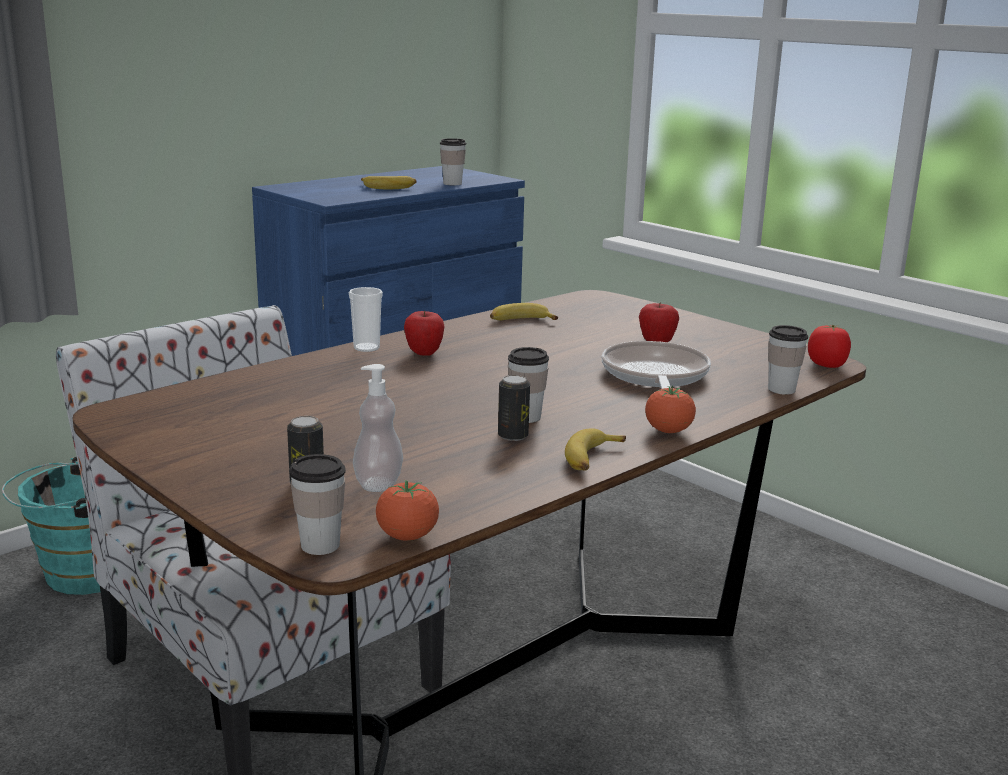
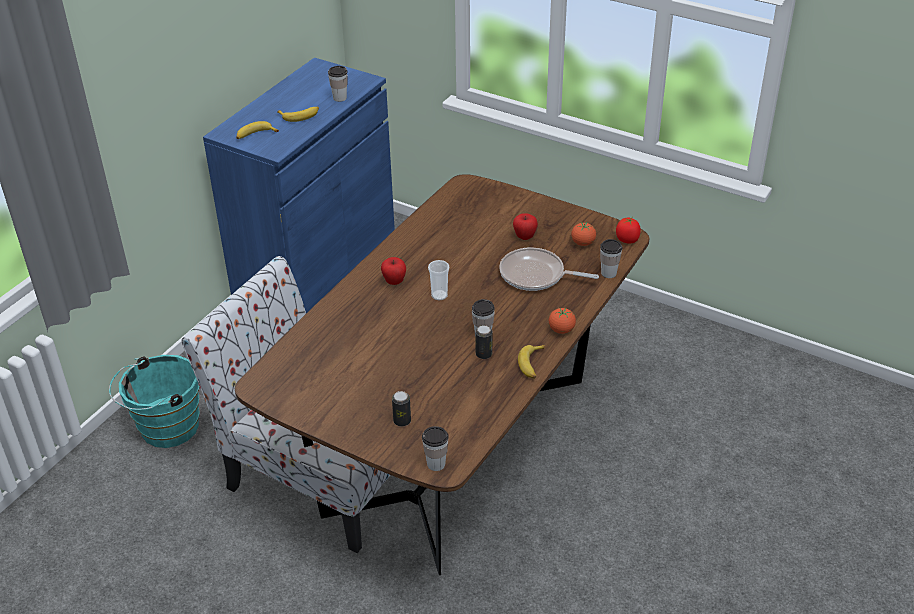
camera: 15 degrees left, 20 degrees up
cup [349,287,383,352] -> cup moved to [428,260,450,300]
soap dispenser [353,364,403,492] -> none
tomato [376,480,439,541] -> tomato moved to [571,222,596,246]
banana [490,303,558,320] -> banana moved to [236,121,279,139]
frying pan [602,341,711,389] -> frying pan turned 60 degrees counterclockwise [499,247,599,291]

